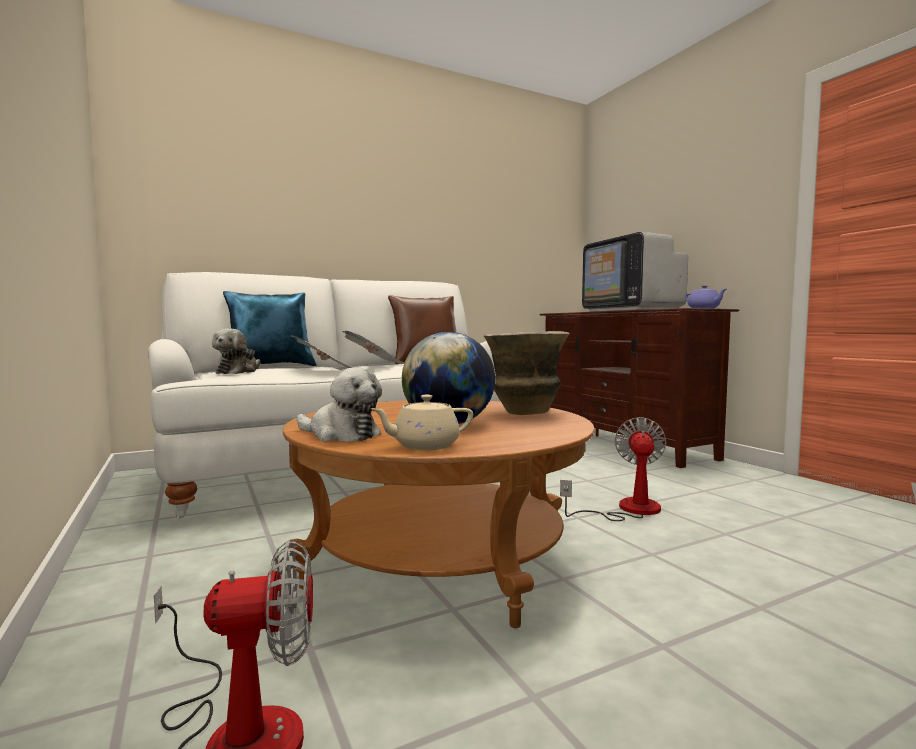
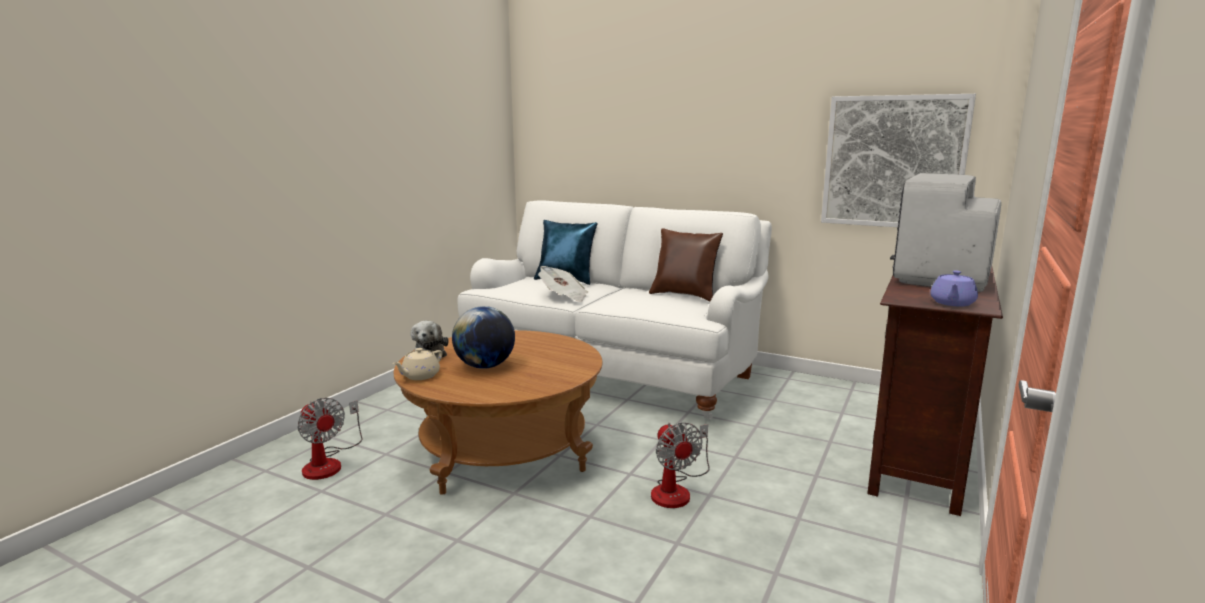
camera: 55 degrees right, 10 degrees up
plush toy [212,329,260,374] -> none
newspaper [343,331,404,364] -> none
beige teapot [371,395,473,450] -> beige teapot turned 90 degrees counterclockwise [393,348,442,380]
vase [484,331,570,415] -> none
fan [560,417,666,521] -> fan turned 90 degrees clockwise [651,422,710,508]
none -> picture [821,94,976,227]

